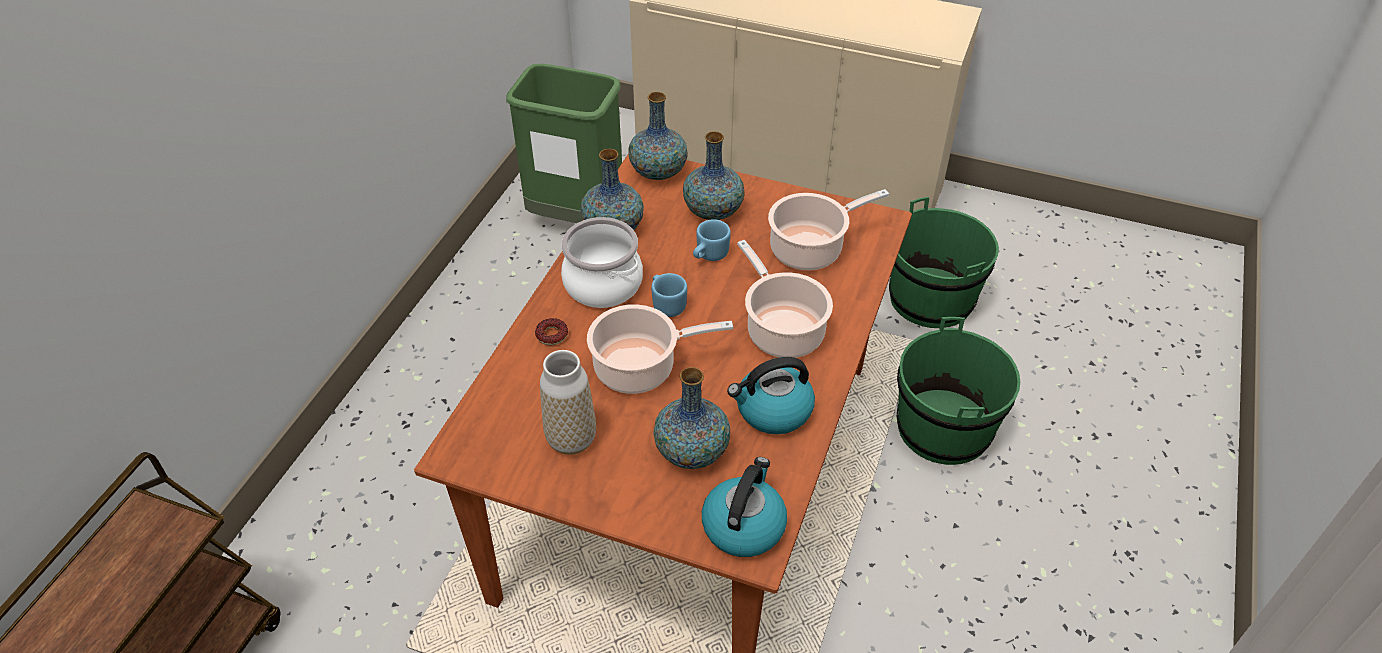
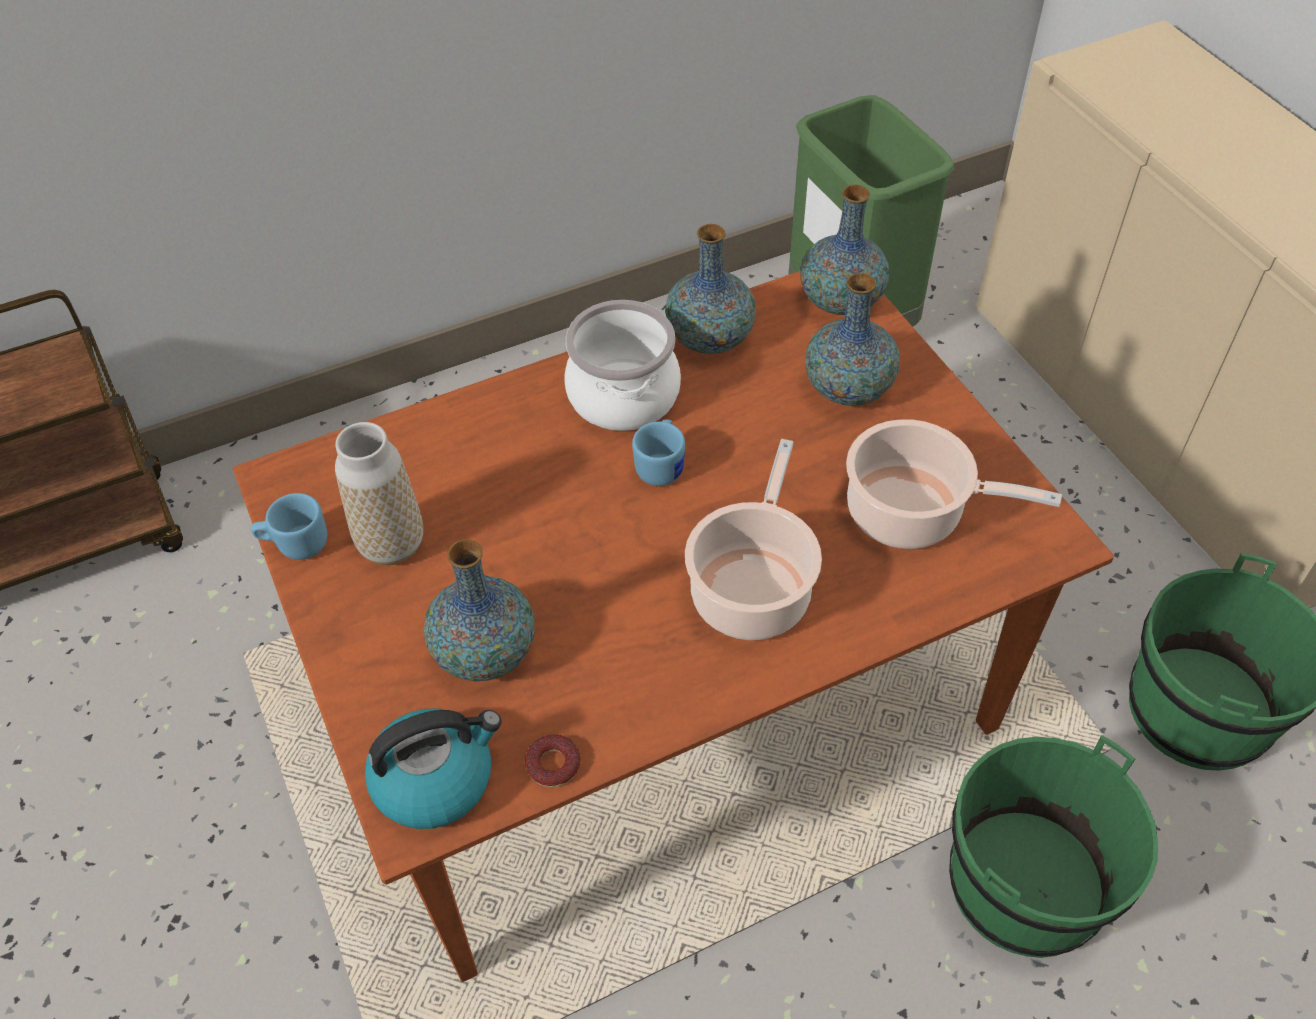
camera: 45 degrees right, 5 degrees up
donut [535,318,568,345] -> donut moved to [525,734,581,787]
cooking pot [587,304,733,394] -> none
blue mug [693,219,731,261] -> blue mug moved to [251,493,327,560]
kettle [727,357,815,434] -> none

